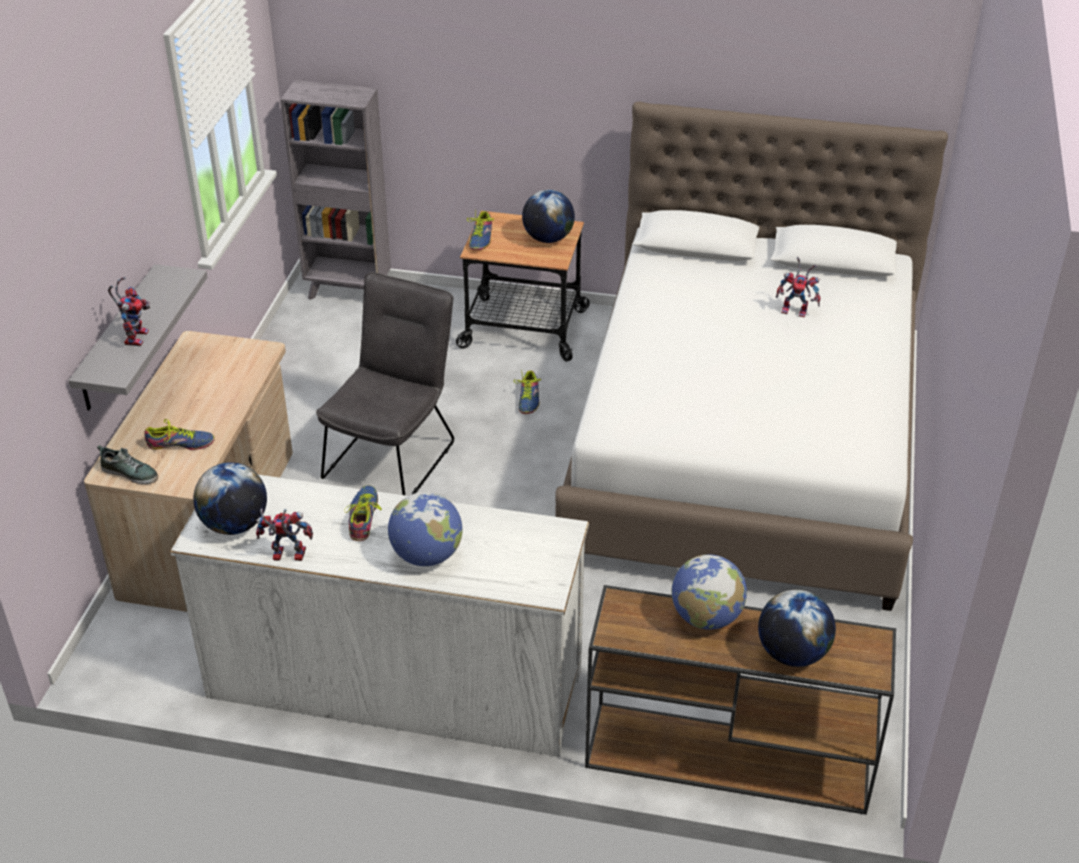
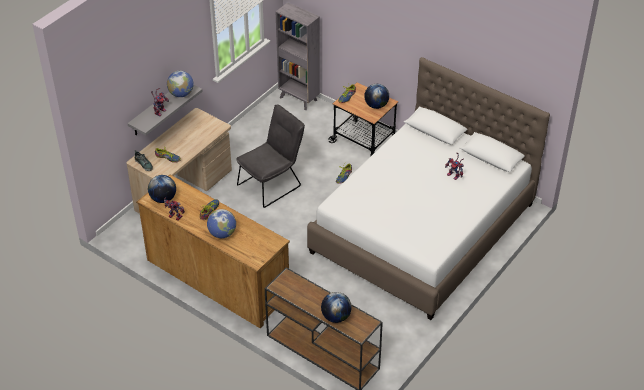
camera: 25 degrees right, 5 degrees up
white dresser [170,475,589,757] -> brown dresser [136,174,290,328]
globe [671,555,747,630] -> globe moved to [167,71,194,97]

